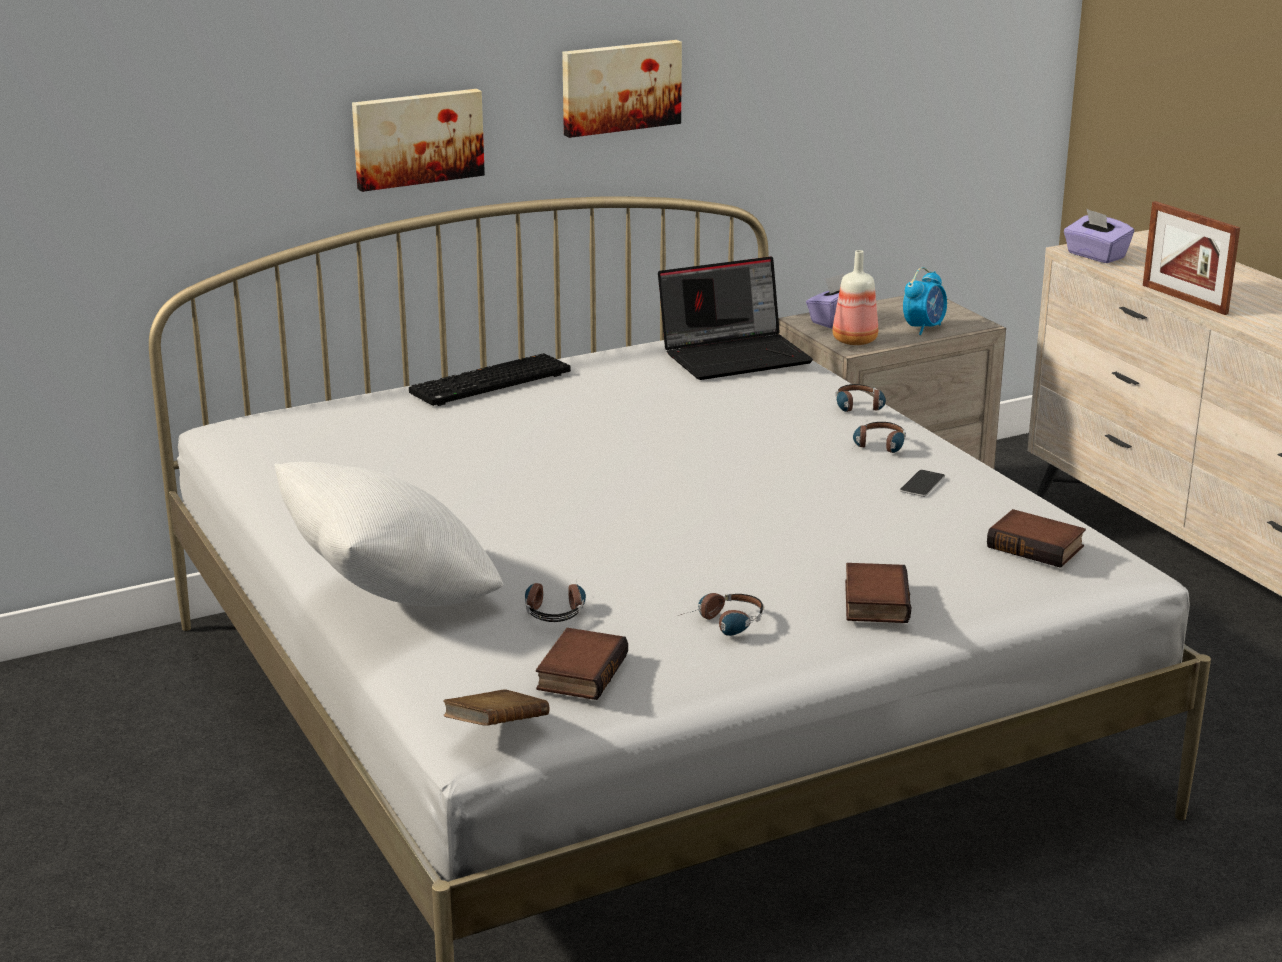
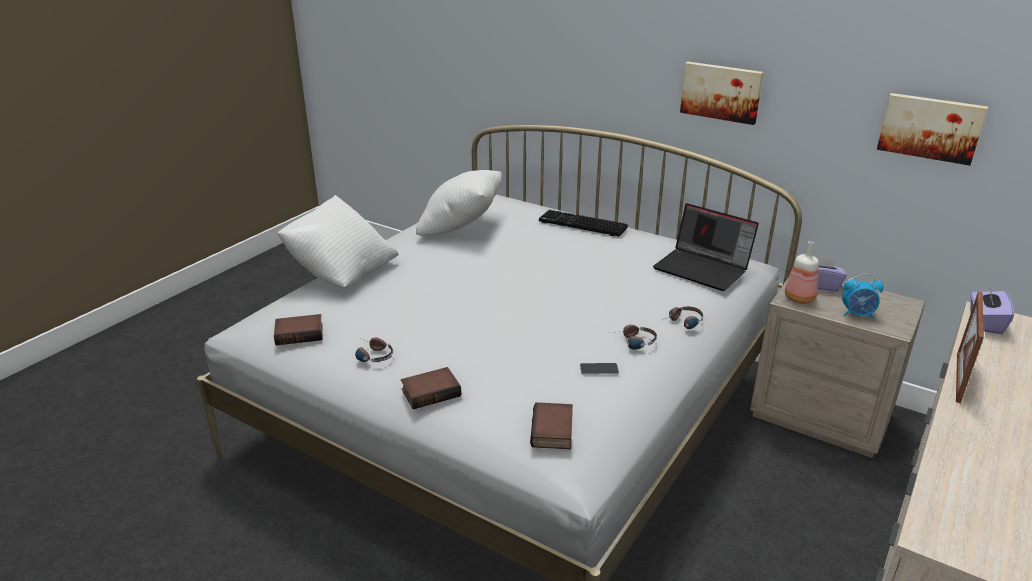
camera: 60 degrees right, 5 degrees up
picture [352,89,485,192] -> picture moved to [877,93,988,166]
brown book [443,689,549,726] -> none
headphones [525,578,586,622] -> none
none -> white pillow [416,170,502,236]

